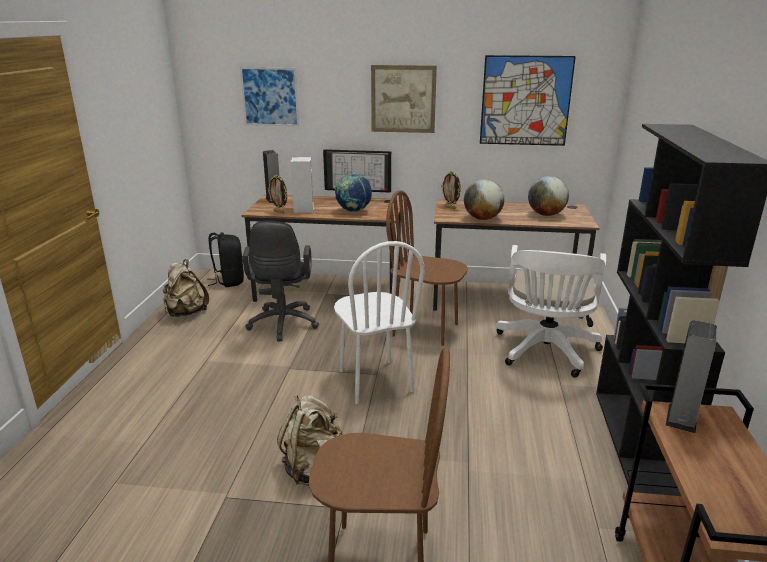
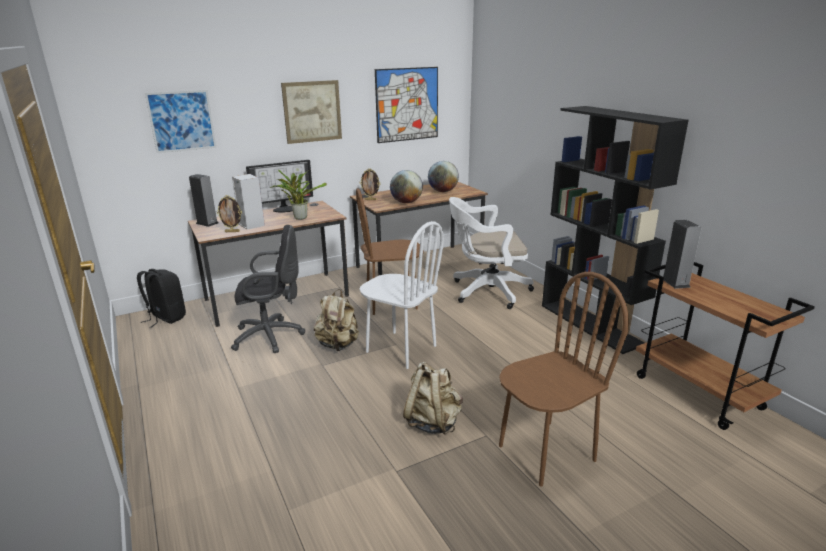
camera: 35 degrees left, 0 degrees up
beige backpack [163,259,209,317] -> beige backpack moved to [314,289,359,351]
black office chair [242,220,319,341] -> black office chair turned 60 degrees counterclockwise [231,225,305,353]
globe [335,173,372,212] -> potted plant [270,170,327,220]
white office chair [495,245,606,378] -> white office chair turned 105 degrees clockwise [449,197,534,309]

